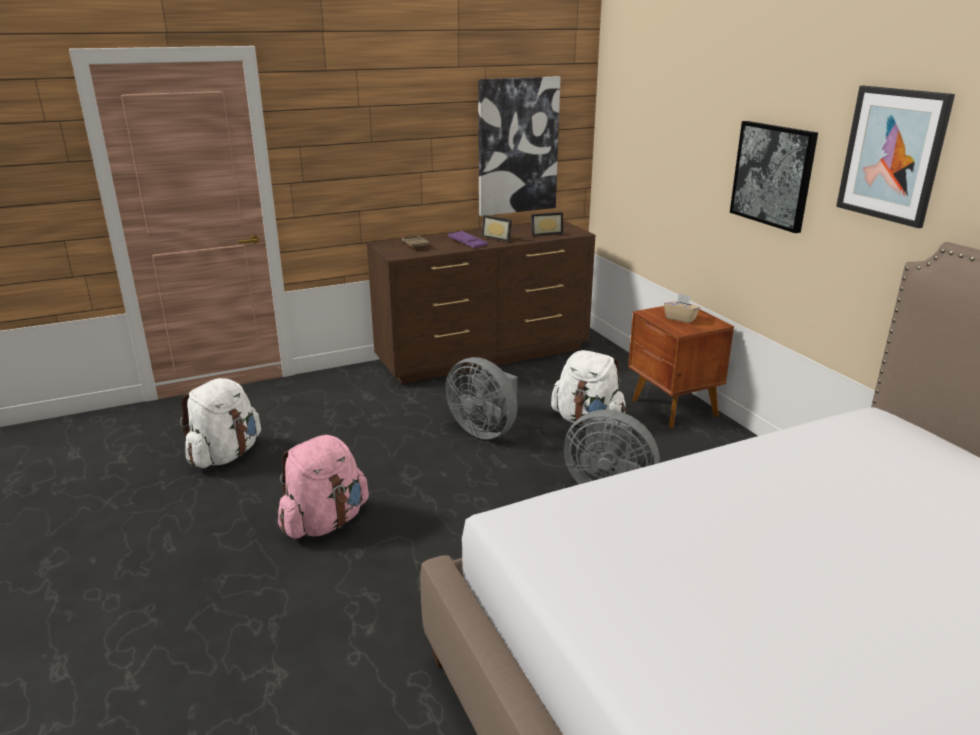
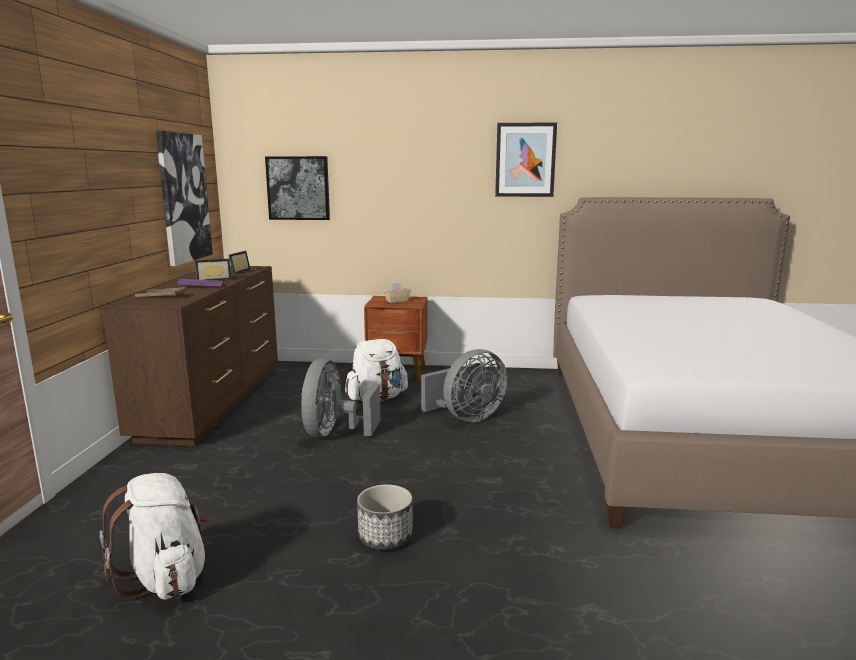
camera: 60 degrees left, 10 degrees down
pink backpack [278,435,369,539] -> planter [357,484,413,550]
grey fan [445,357,517,439] -> grey fan turned 120 degrees clockwise [301,358,381,437]
picture [730,121,818,233] -> picture moved to [265,156,330,220]

